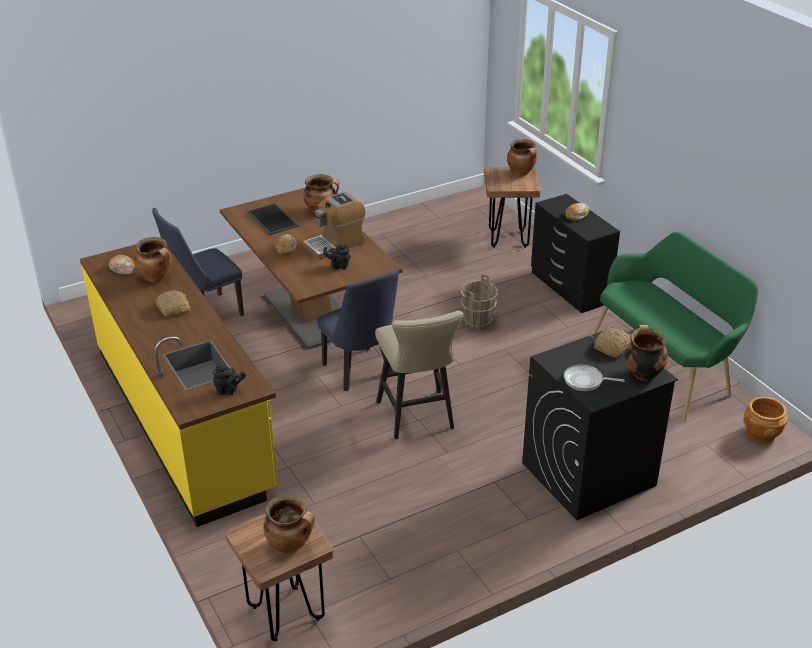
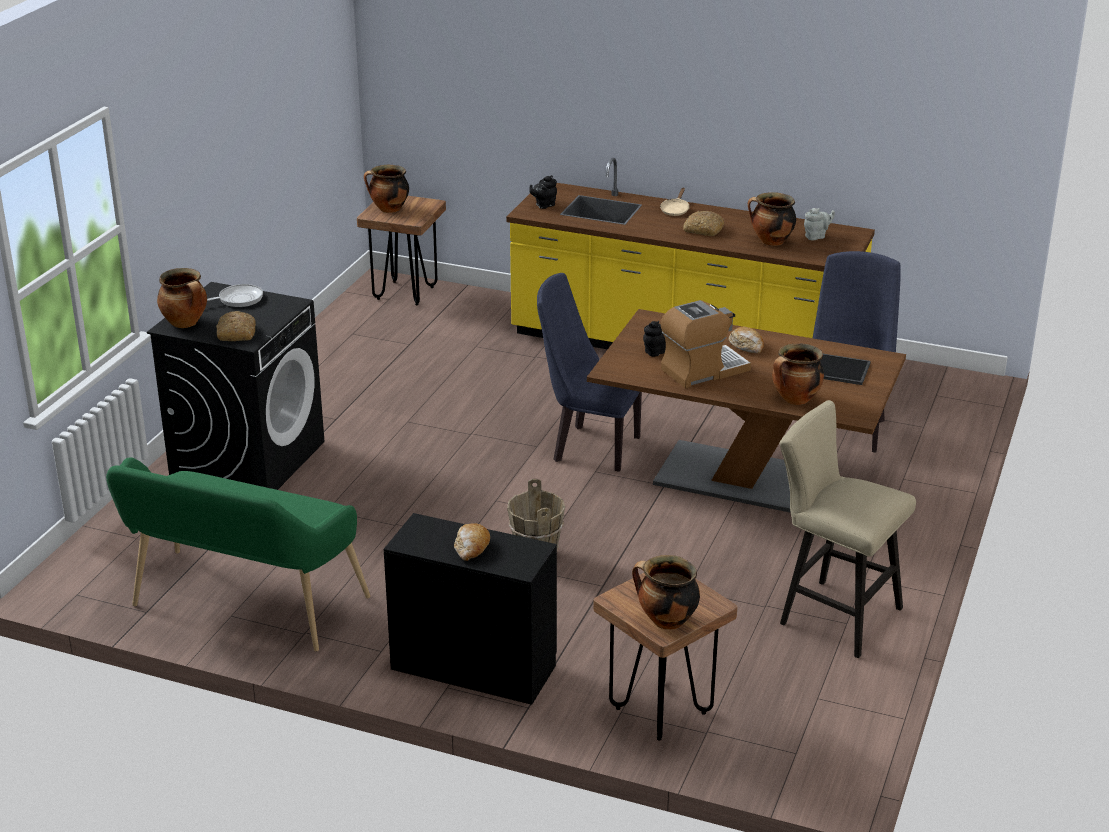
camera: 140 degrees right, 5 degrees down
bread [109,255,136,275] -> grey teapot [804,208,835,240]
coffee machine [303,192,365,259] -> coffee machine turned 45 degrees clockwise [661,300,751,388]
beige stool [375,311,464,439] -> beige stool moved to [780,400,916,659]
brown planter [743,397,788,443] -> none
none -> beige frying pan [660,188,689,216]

